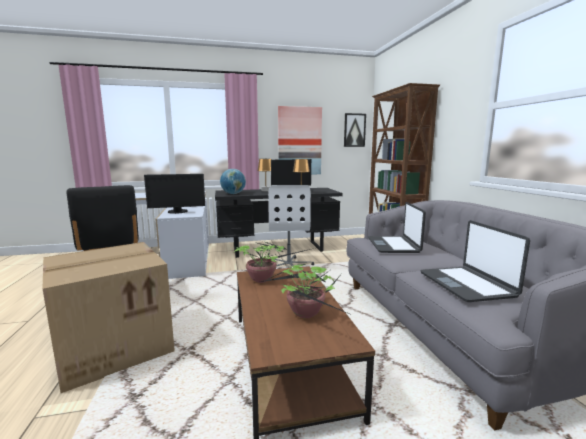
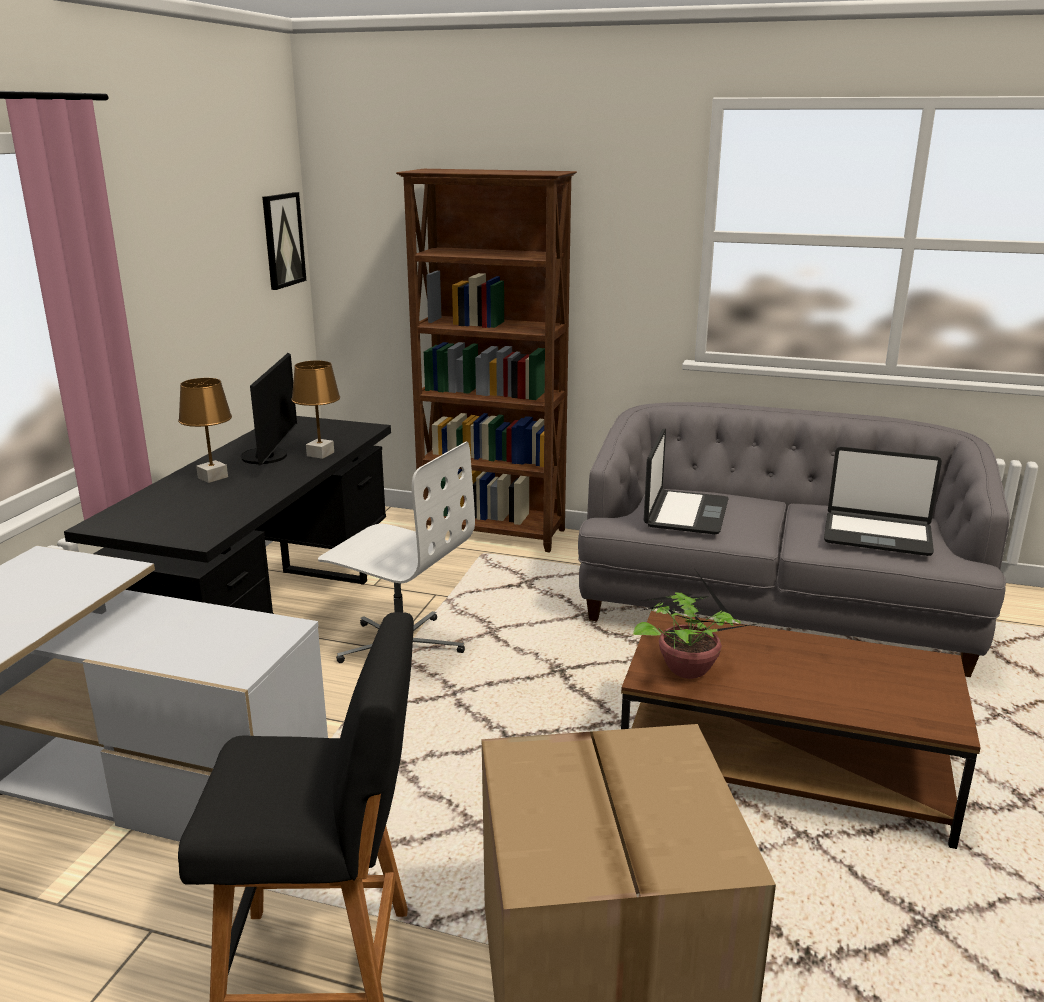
camera: 60 degrees left, 10 degrees up
monitor [144,174,205,214] -> none
globe [220,169,246,194] -> none
potted plant [261,264,354,318] -> none
picture [278,106,322,174] -> none
laptop [368,202,426,253] -> laptop turned 105 degrees counterclockwise [644,428,729,534]

